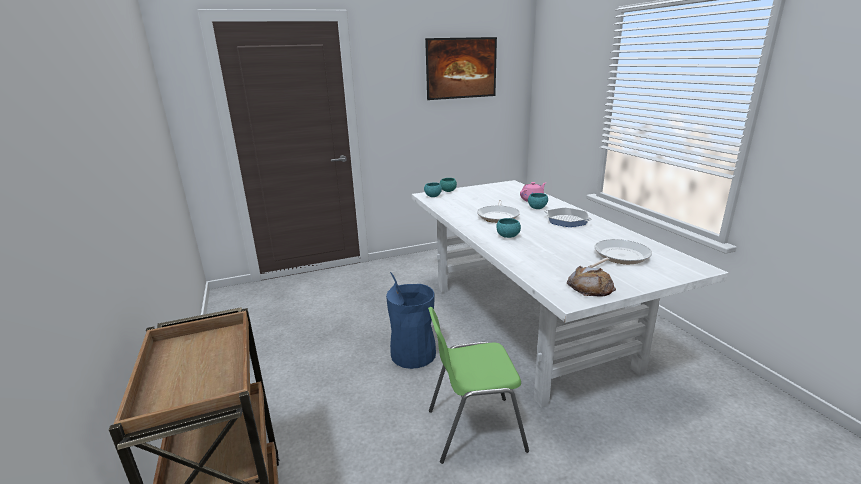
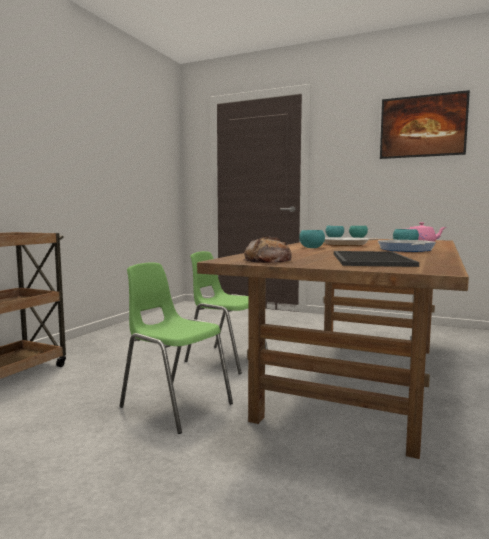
camera: 45 degrees right, 15 degrees down
blue trash can [386,272,436,369] -> green chair [185,251,268,374]
white dining table [412,180,728,408] -> brown dining table [197,239,469,459]
frying pan [588,239,652,268] -> tray [334,251,419,267]

